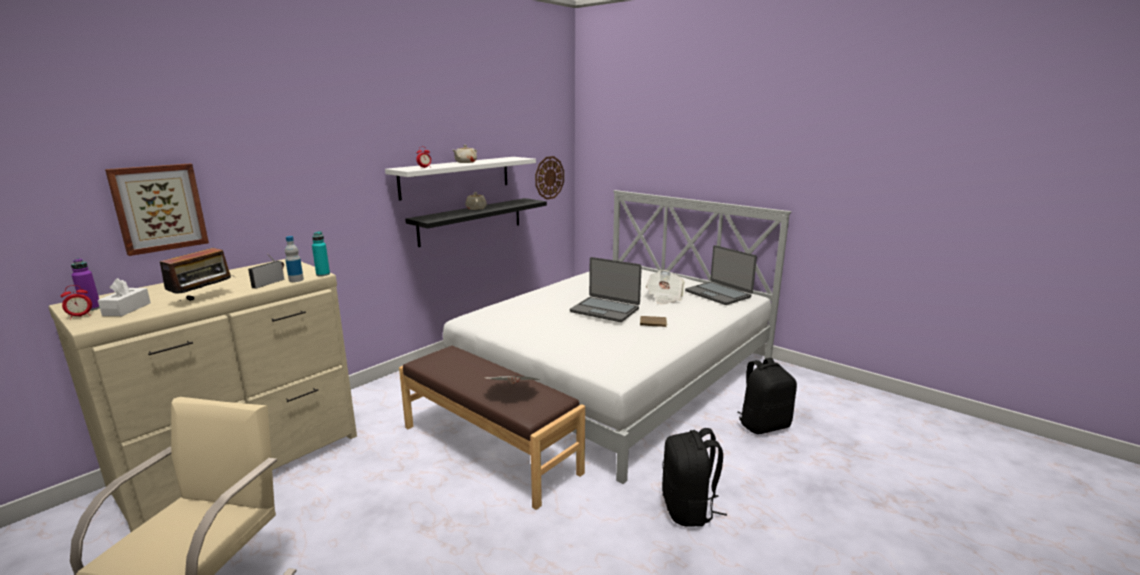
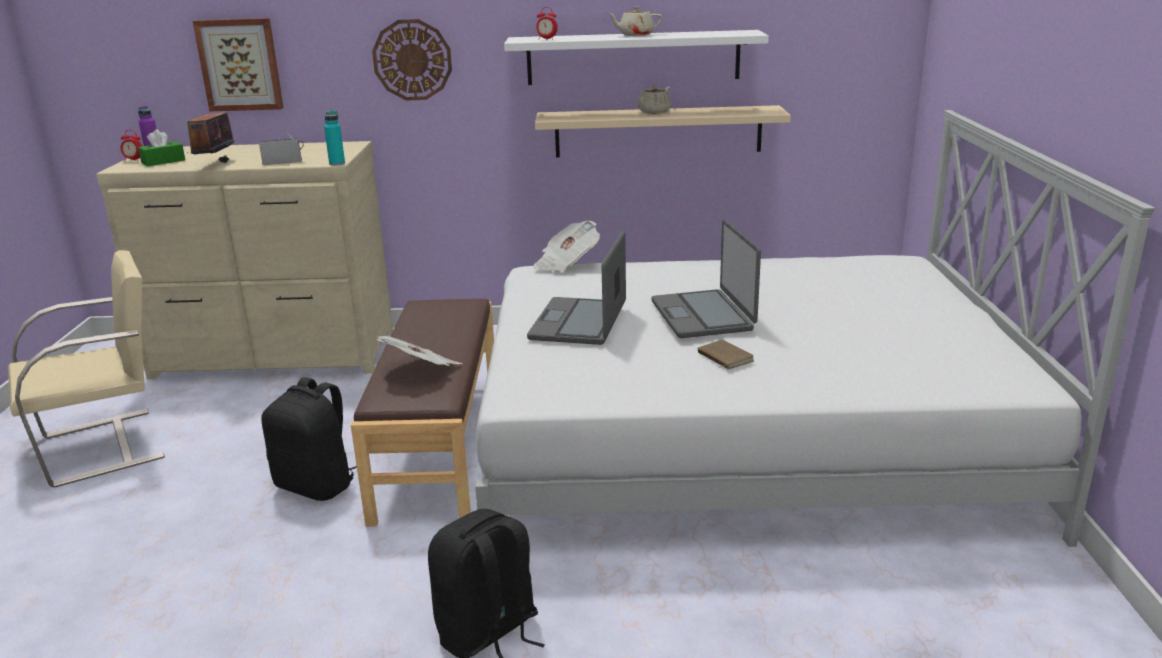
camera: 50 degrees right, 5 degrees up
white tissue box [98,278,151,316] -> green tissue box [138,129,185,166]
radio [160,248,234,301] -> radio turned 105 degrees clockwise [187,100,234,163]
bottle [285,236,304,282] -> none
black shelf [405,198,547,247] -> beige shelf [535,105,791,157]
wall clock [535,156,564,200] -> wall clock moved to [372,19,452,101]
newspaper [646,270,685,305] -> newspaper moved to [533,221,600,271]
laptop [685,245,757,305] -> laptop moved to [527,231,626,345]
black backpack [738,358,797,434] -> black backpack moved to [261,377,357,501]

